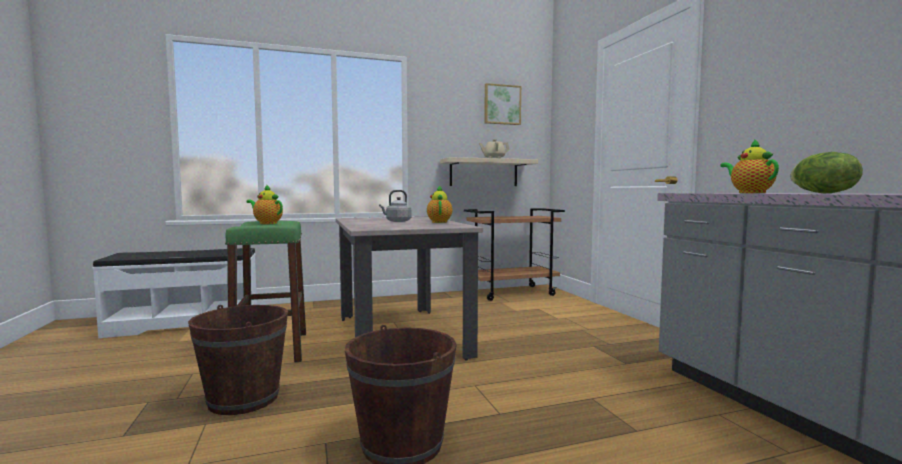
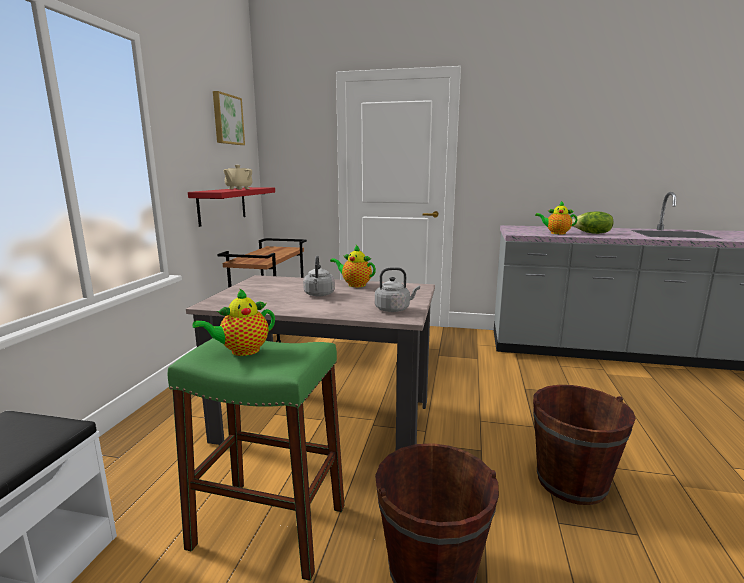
camera: 60 degrees left, 10 degrees up
beige shelf [440,157,538,186] -> red shelf [188,187,275,227]
none -> grey kettle [375,267,420,312]

